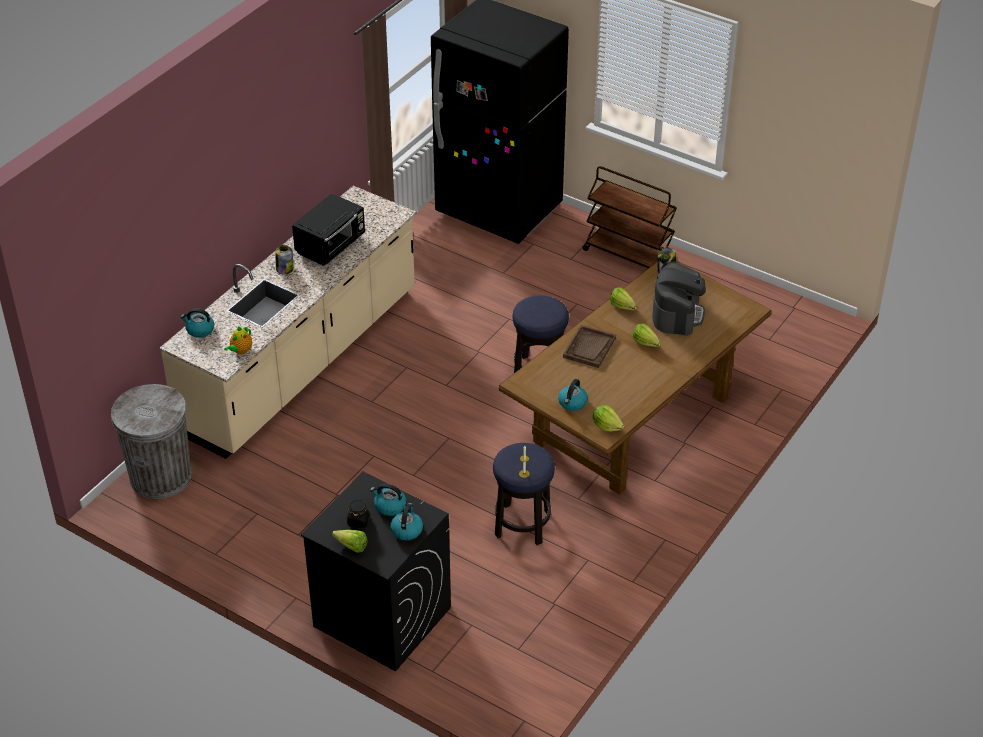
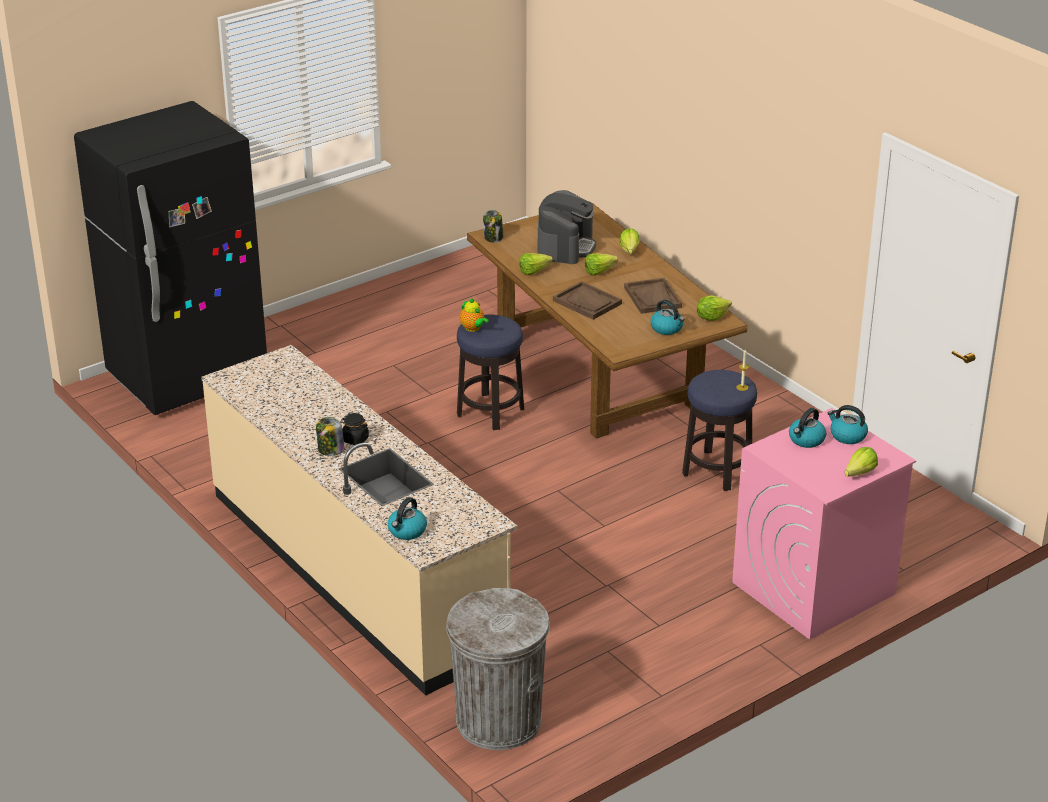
camera: 70 degrees left, 10 degrees down
teapot [224,327,252,355] -> teapot moved to [460,298,489,332]
black microwave [292,193,365,266] -> none
black washing machine [301,472,451,671] -> pink washing machine [732,408,916,640]
black jar [347,500,369,528] -> black jar moved to [340,413,369,445]
brown cart [582,166,677,270] -> none
coffee machine [652,263,706,336] -> coffee machine turned 75 degrees clockwise [538,190,596,264]
none -> lettuce [619,228,640,254]
none -> brown tray [624,278,682,314]

